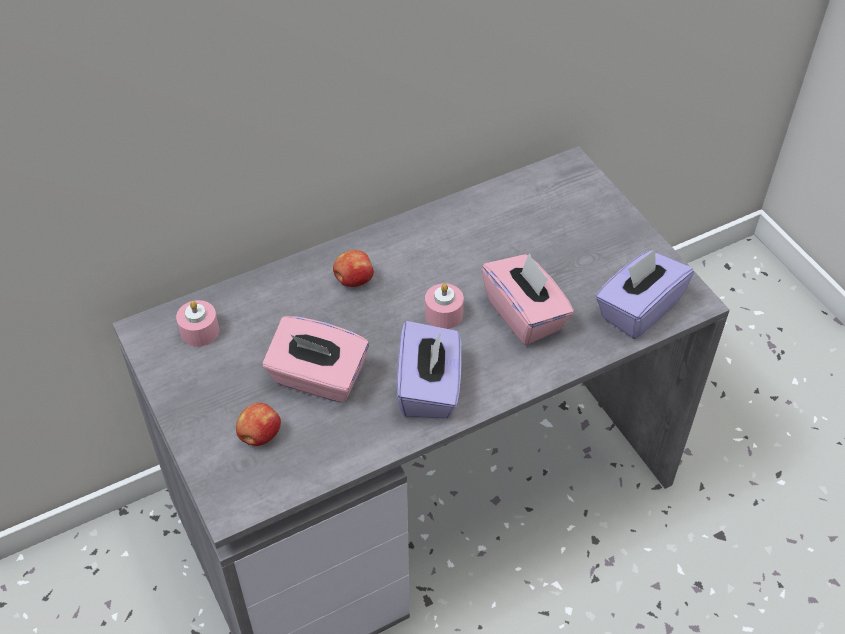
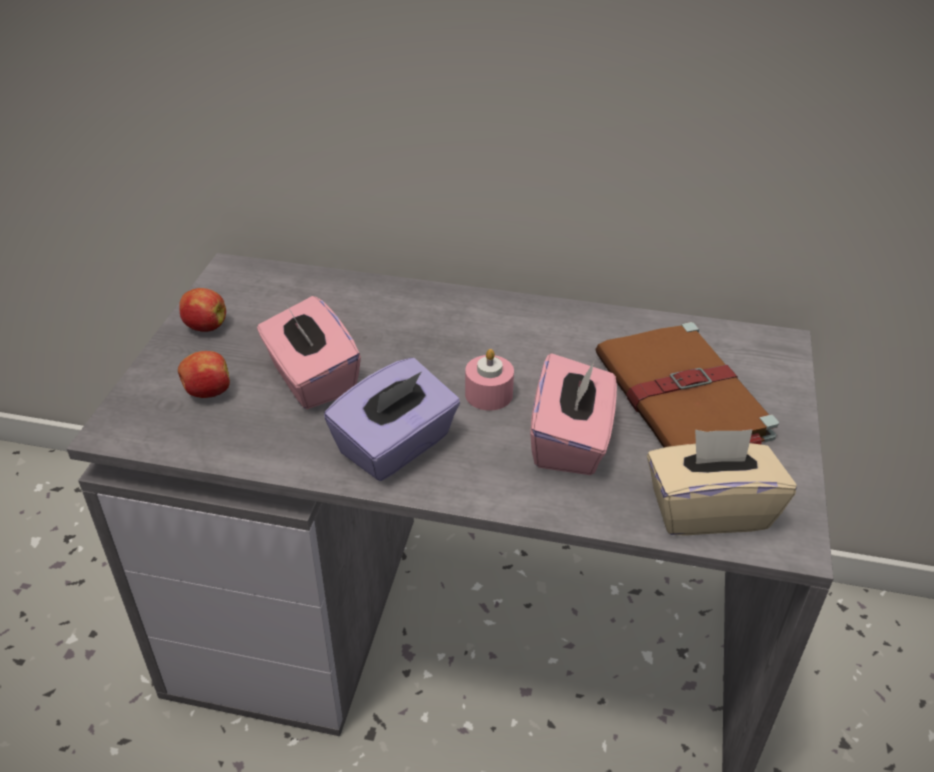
camera: 40 degrees right, 10 degrees down
pink candle [176,300,219,347] -> none
apple [333,250,374,287] -> apple moved to [179,288,226,332]
purple tissue box [596,249,694,339] -> beige tissue box [647,429,797,535]
none -> brown book [595,322,779,448]

